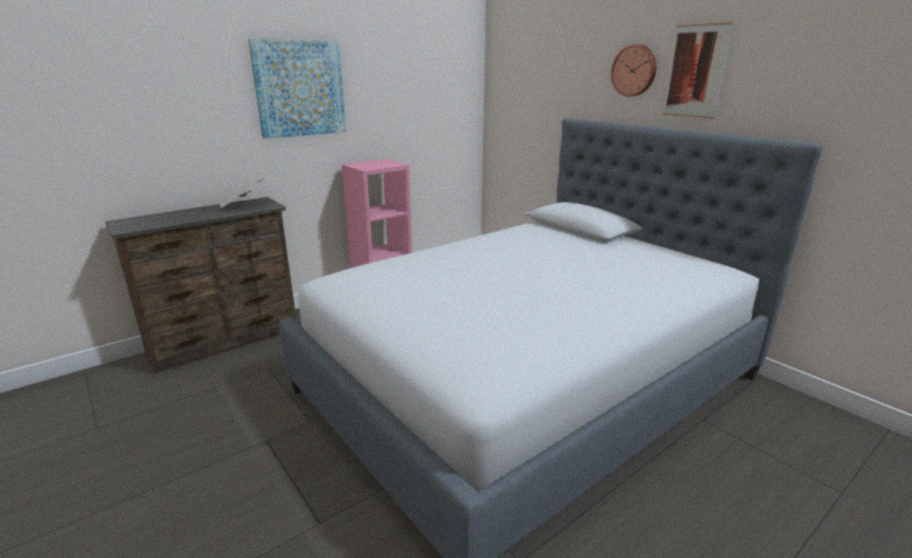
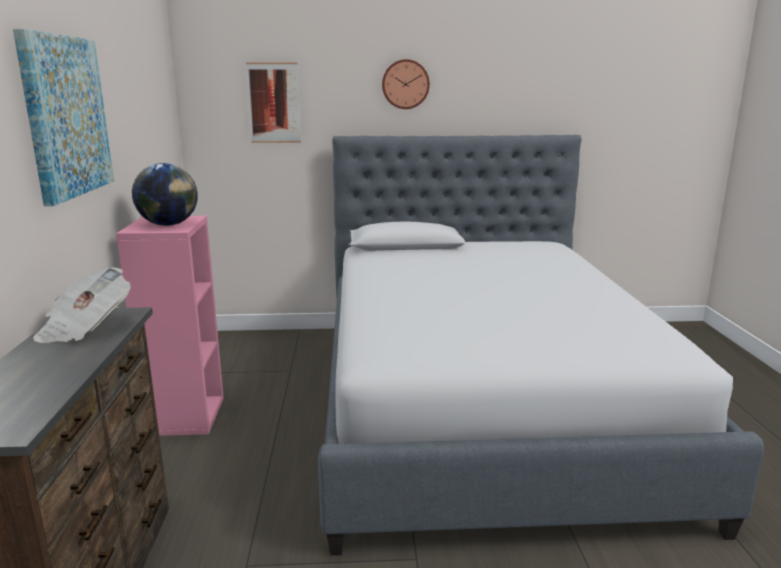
camera: 55 degrees left, 5 degrees down
picture [663,22,733,119] -> picture moved to [246,63,301,143]
none -> globe [132,163,198,226]

